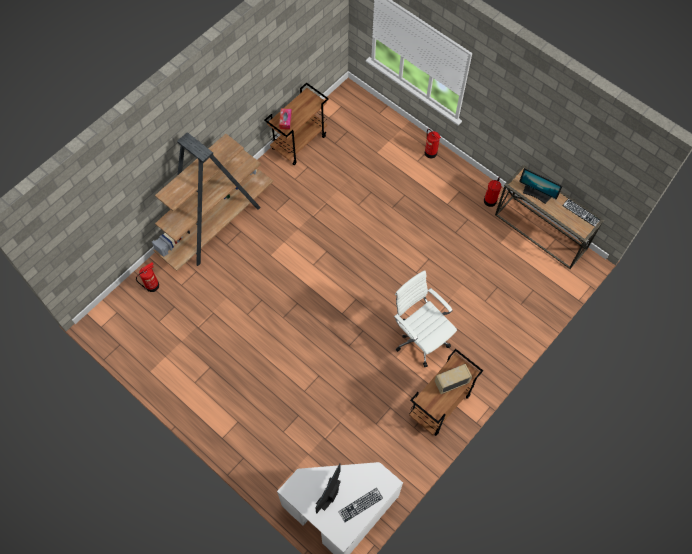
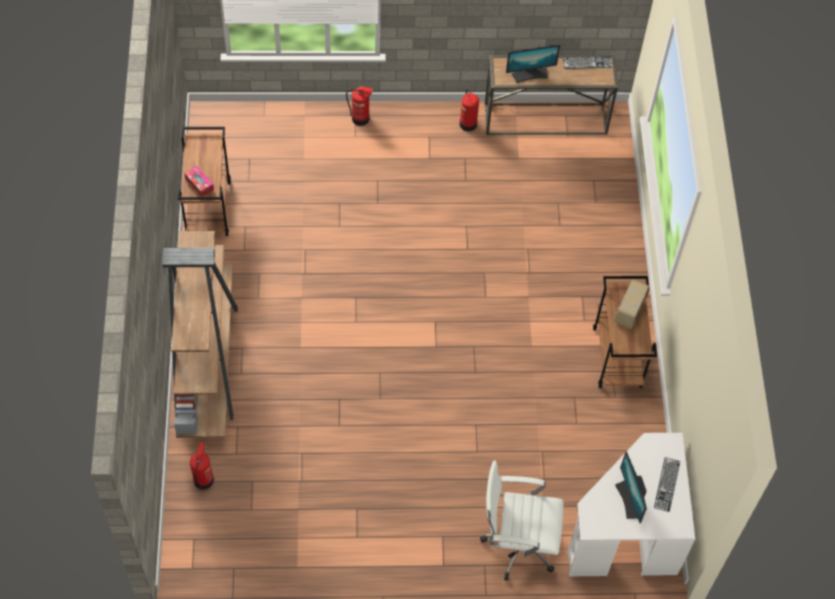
camera: 45 degrees left, 5 degrees down
white office chair [394,270,457,367] -> white office chair moved to [480,460,564,580]

